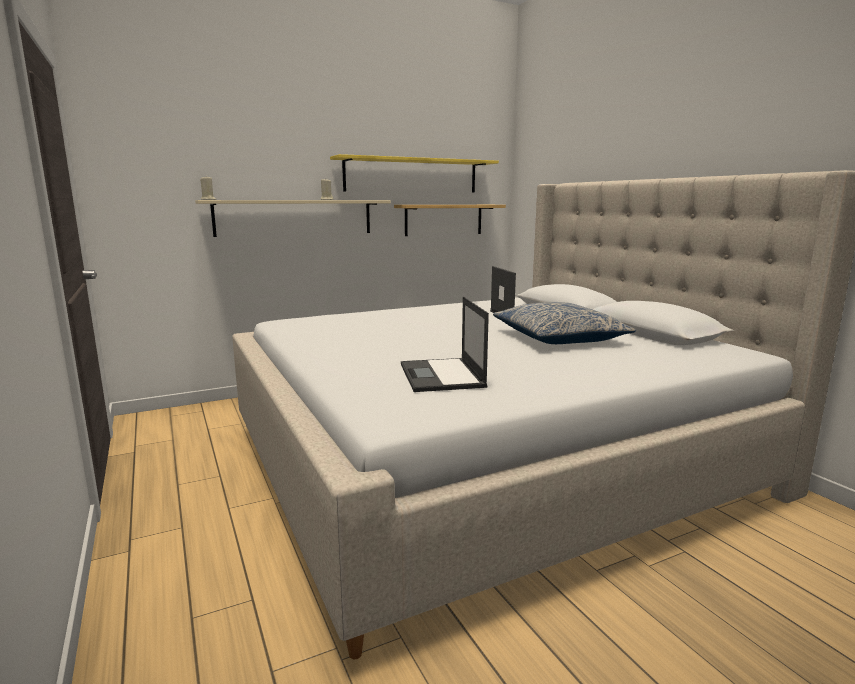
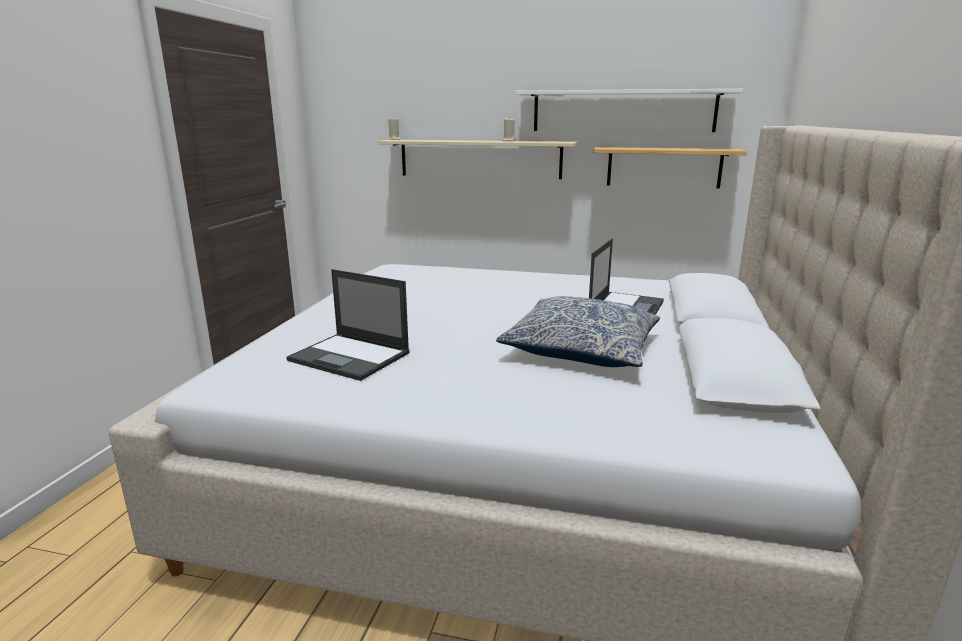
camera: 40 degrees right, 5 degrees up
yellow shelf [330,154,499,193] -> white shelf [515,89,743,132]
laptop [401,297,489,392] -> laptop turned 90 degrees counterclockwise [286,269,410,381]

